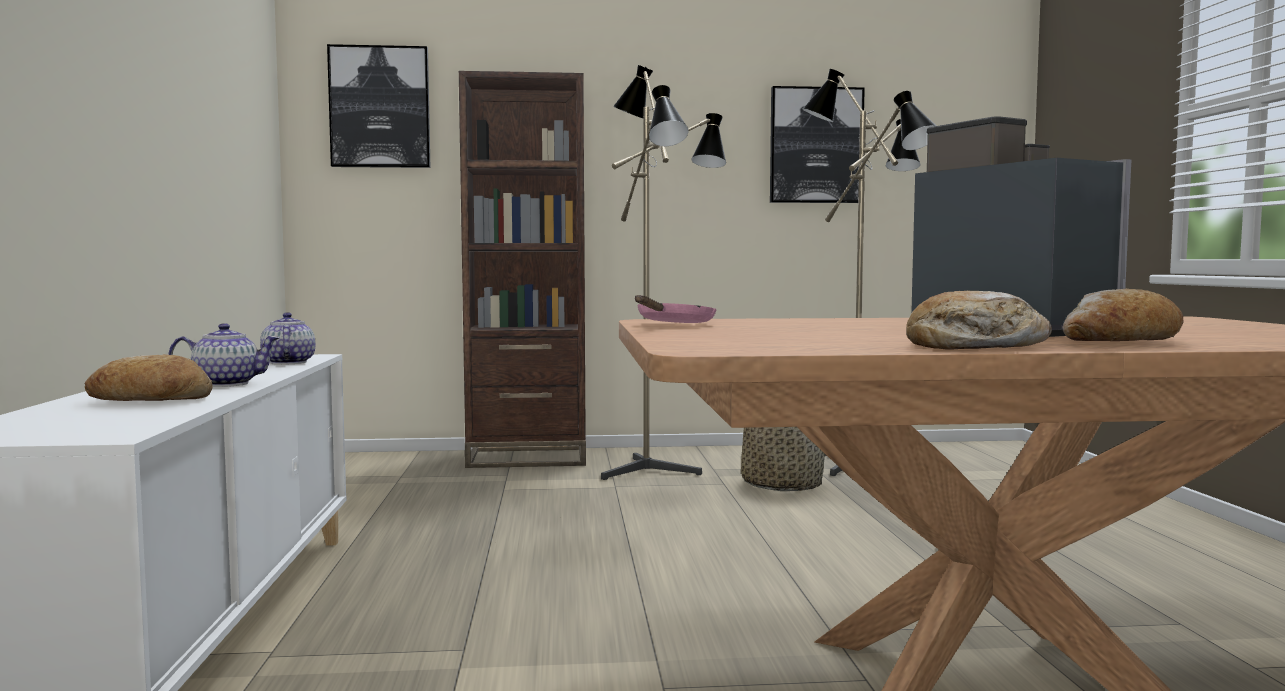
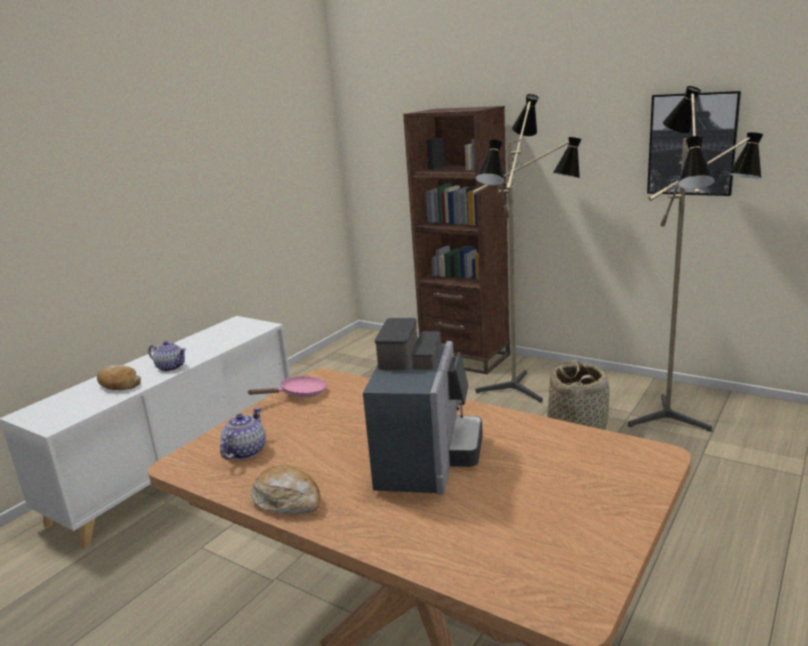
camera: 40 degrees right, 15 degrees up
teapot [260,312,316,365] -> teapot moved to [220,407,266,460]
picture [327,44,431,168] -> none
bread [1062,289,1183,341] -> none

